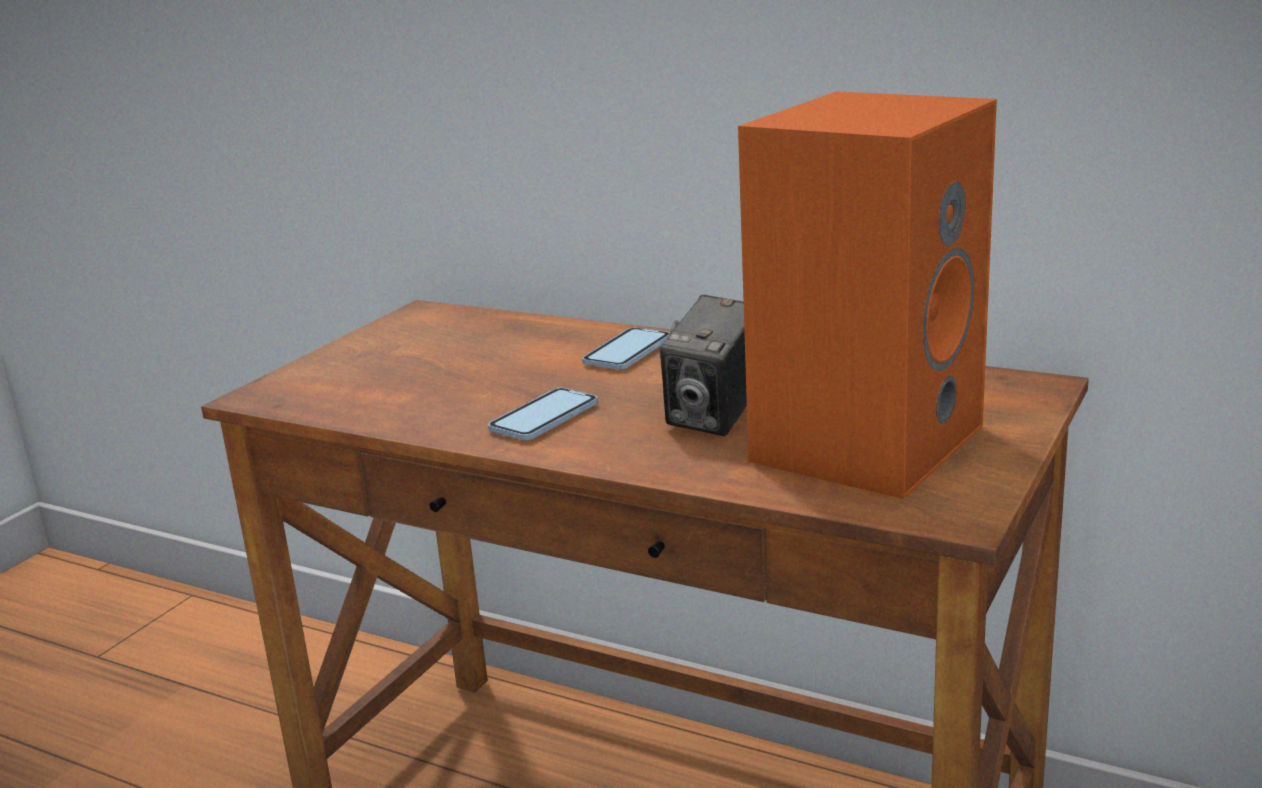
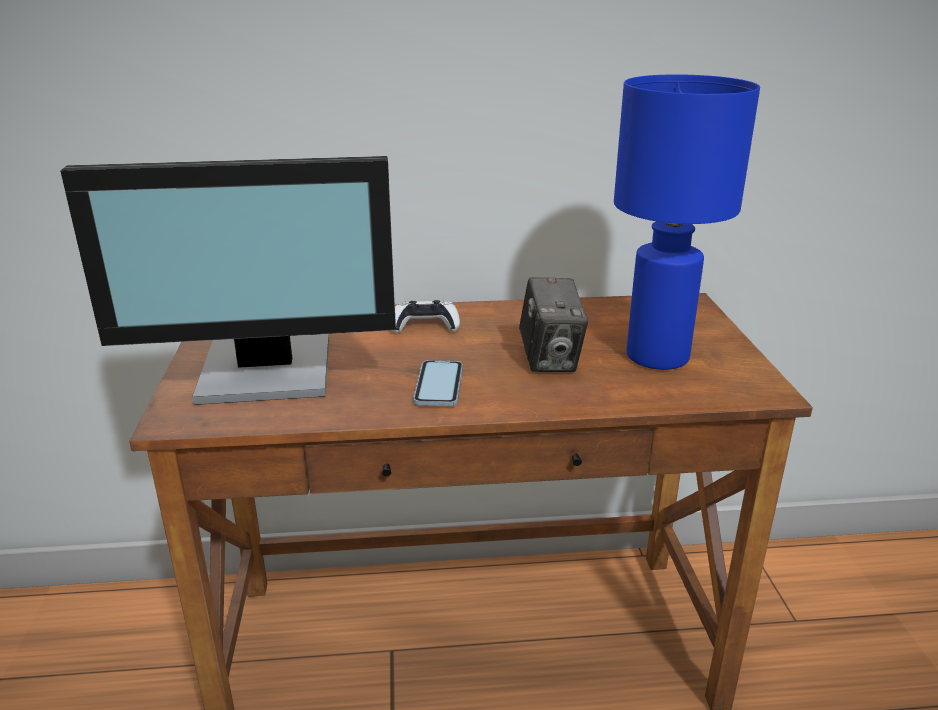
camera: 35 degrees left, 5 degrees up
phone [582,327,670,370] -> white game controller [392,300,460,333]
orange speaker [738,91,997,499] -> blue table lamp [614,74,760,370]
none -> monitor [60,156,396,405]

